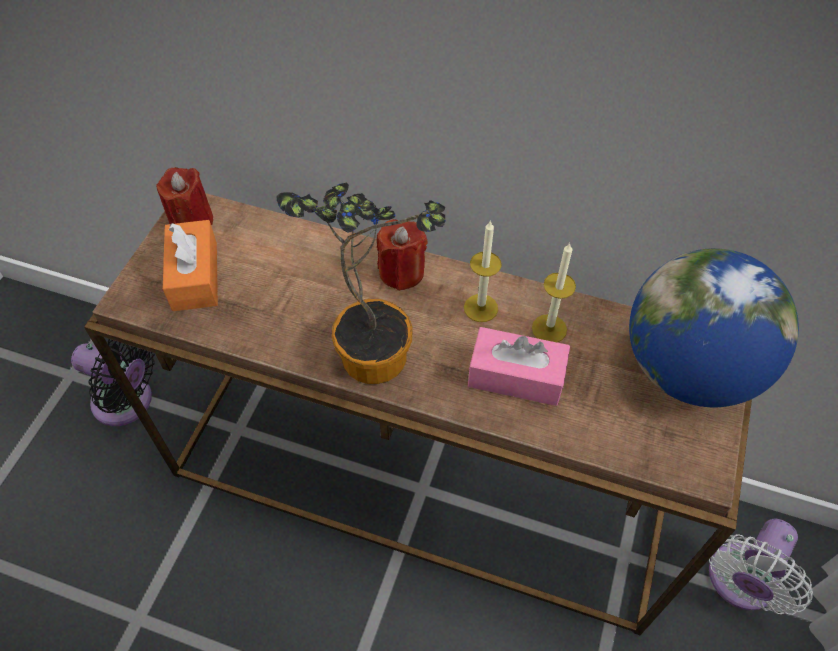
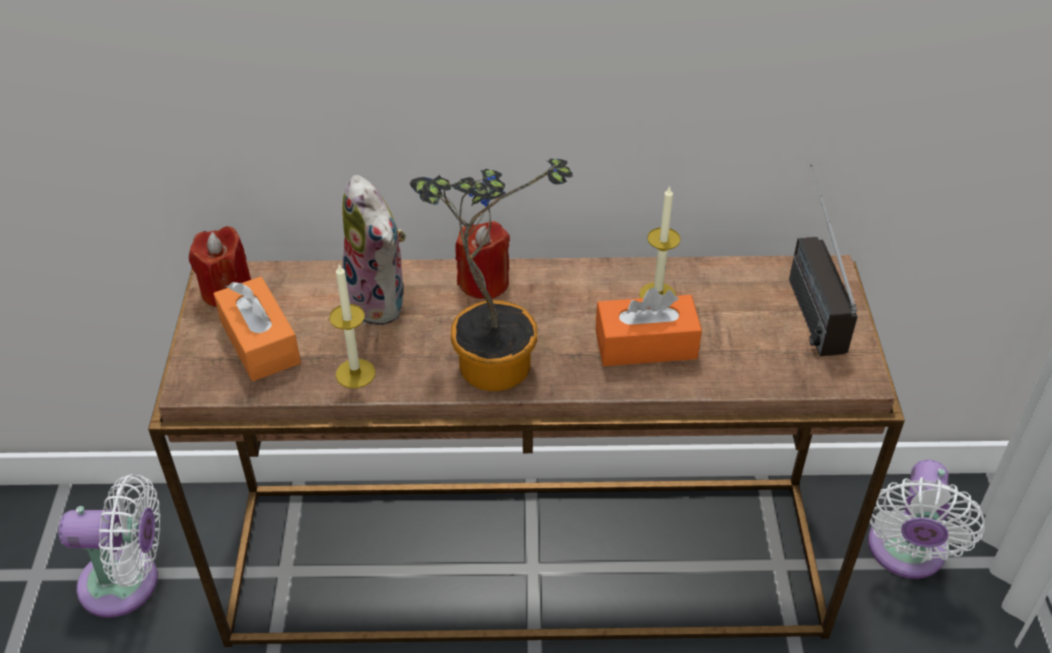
camera: 20 degrees left, 10 degrees down
black fan [71,339,155,426] -> white fan [58,474,161,618]
candle [464,220,502,322] -> candle moved to [329,264,375,388]
pink tissue box [468,327,570,406] -> orange tissue box [596,288,702,366]
globe [629,248,799,407] -> radio [789,164,858,356]
none -> plush toy [342,175,406,325]

